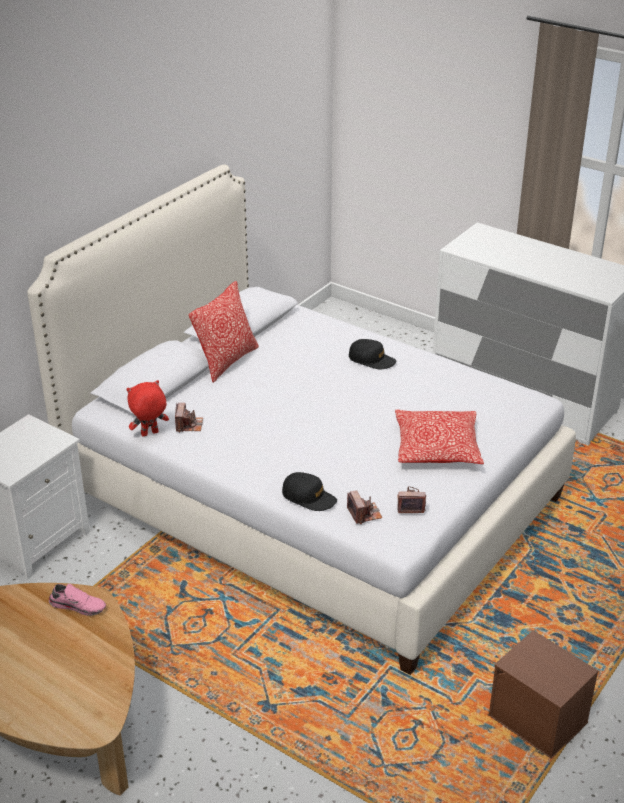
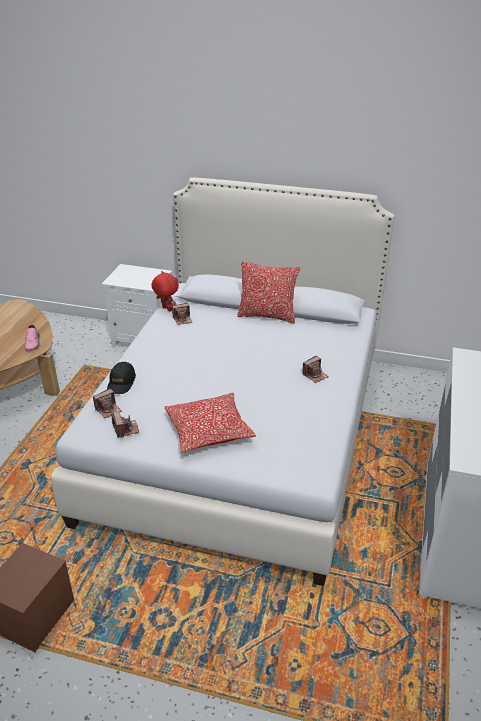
camera: 70 degrees right, 0 degrees up
black cap [349,339,397,369] -> camera [302,356,329,383]

